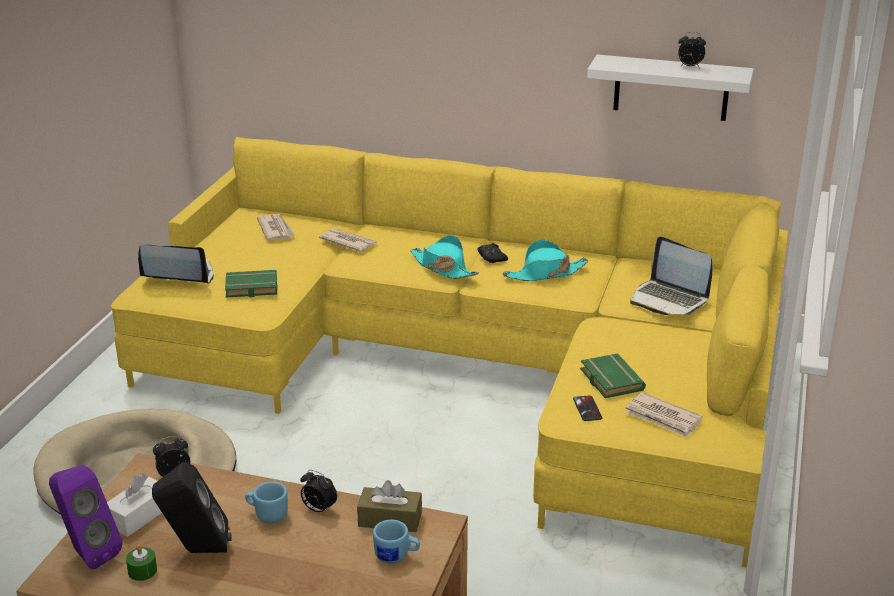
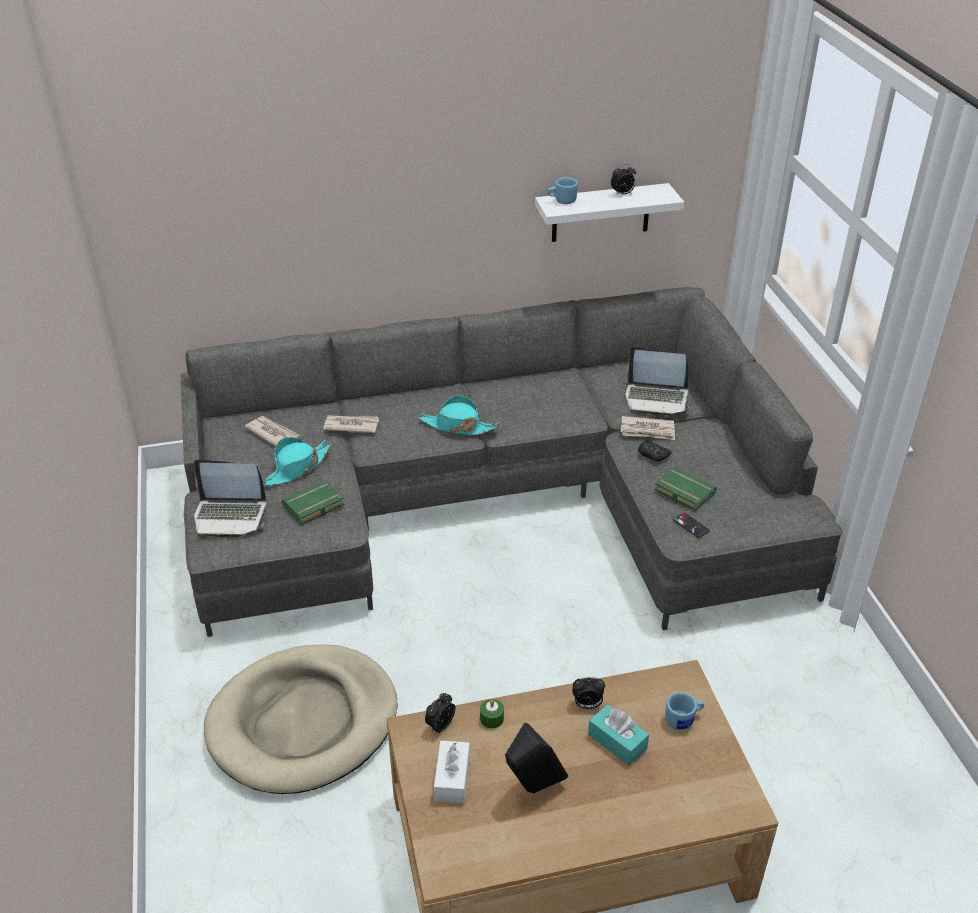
camera: 30 degrees left, 10 degrees up
purple speaker [49,465,123,569] -> none
yellow sofa [111,137,788,567] -> grey sofa [181,287,843,637]
green candle [126,544,157,581] -> green candle moved to [480,699,504,728]
laptop [138,245,214,284] -> laptop turned 150 degrees counterclockwise [194,460,267,538]
blue mug [245,482,288,523] -> blue mug moved to [547,177,578,204]
brown tissue box [357,480,422,532] -> none
black game controller [477,243,508,263] -> black game controller moved to [638,440,672,462]
turquoise hat [503,240,589,281] -> turquoise hat moved to [262,437,331,486]
newspaper [625,392,703,438] -> newspaper moved to [621,416,675,440]
none -> turquoise tissue box [588,704,649,766]

